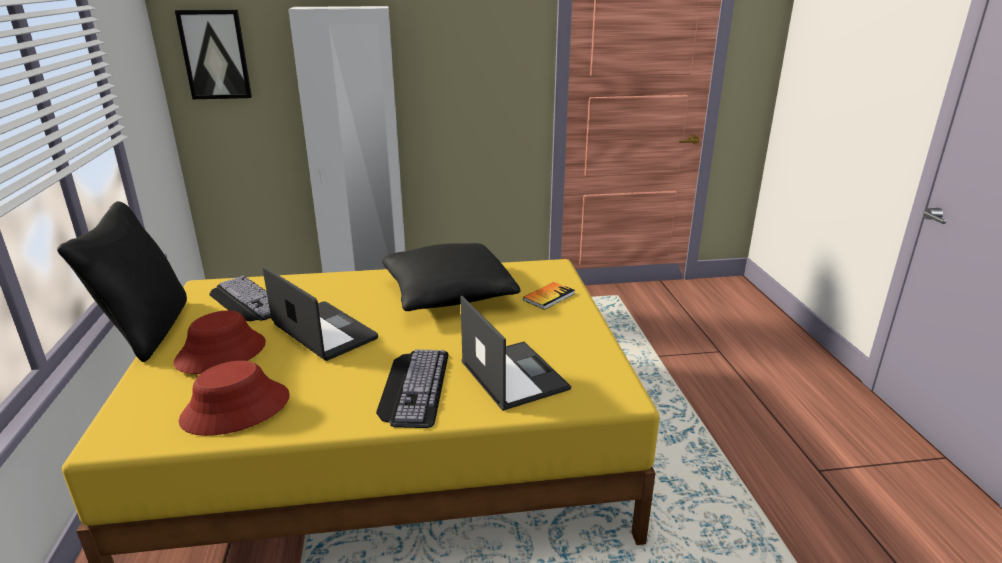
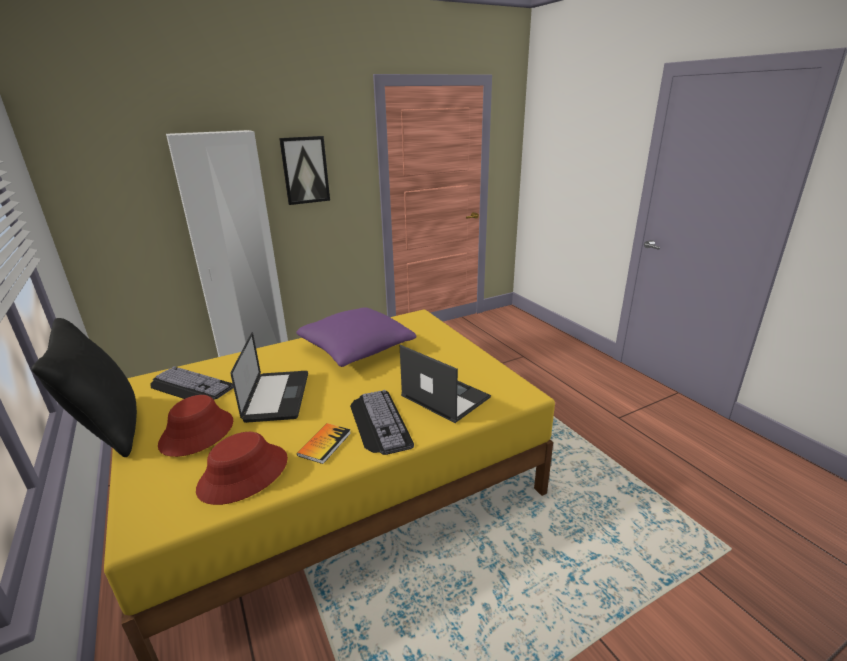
camera: 20 degrees left, 0 degrees up
picture [175,10,252,99] -> picture moved to [279,136,330,205]
laptop [263,266,378,361] -> laptop turned 60 degrees clockwise [231,332,308,423]
black pillow [382,243,521,311] -> purple pillow [296,308,417,367]
book [523,282,575,310] -> book moved to [297,423,351,464]

